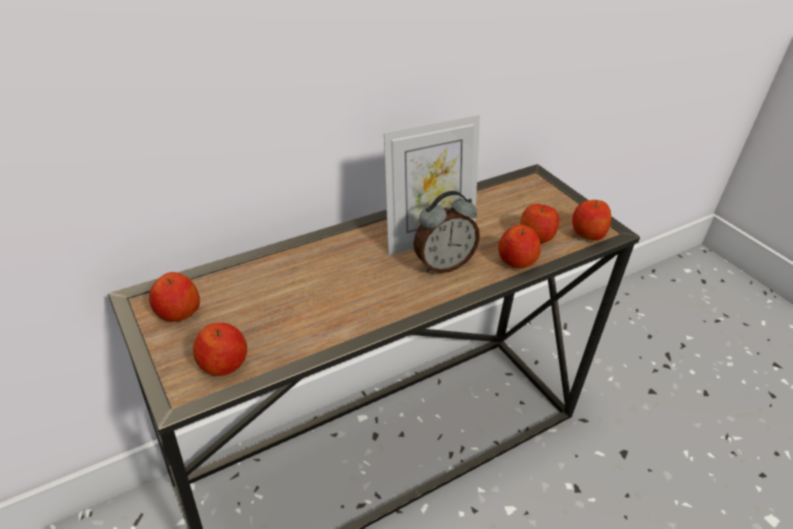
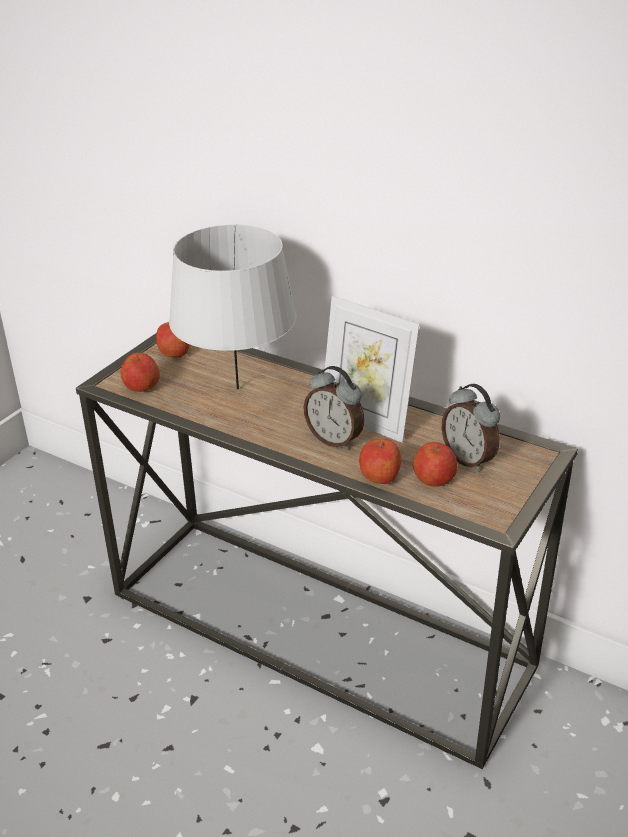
camera: 65 degrees right, 5 degrees down
apple [572,200,611,240] -> none
none -> grey table lamp [169,225,296,389]
none -> alarm clock [442,384,500,471]

